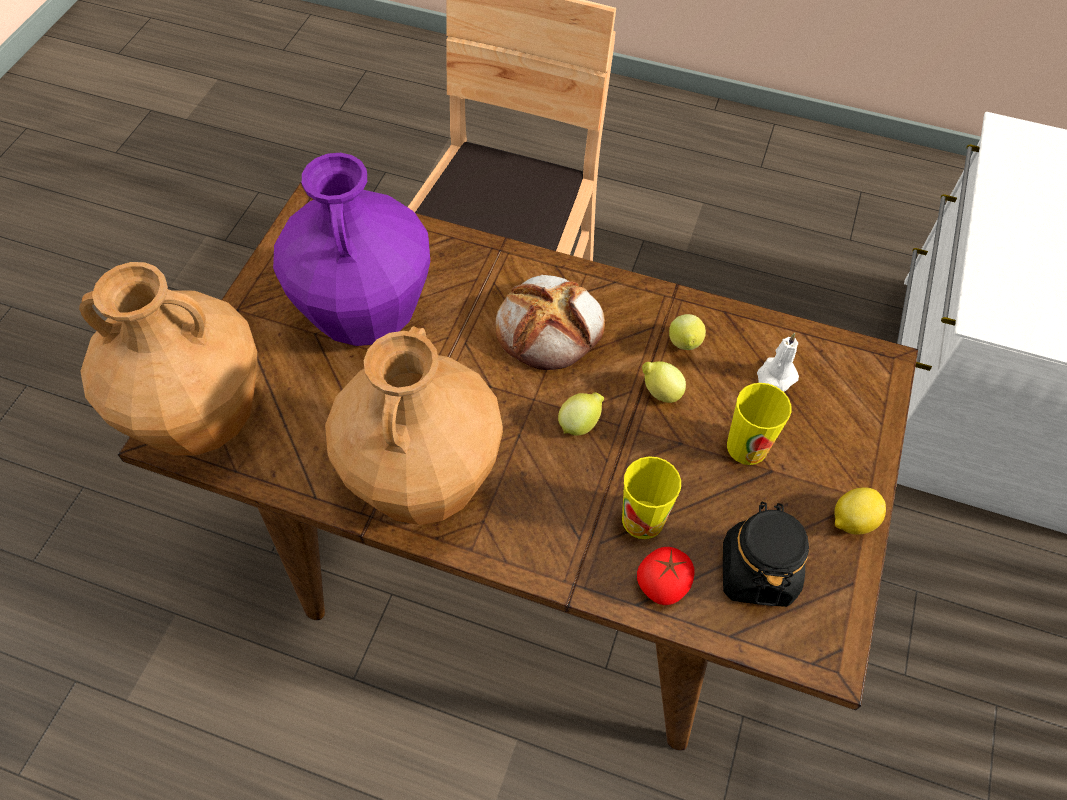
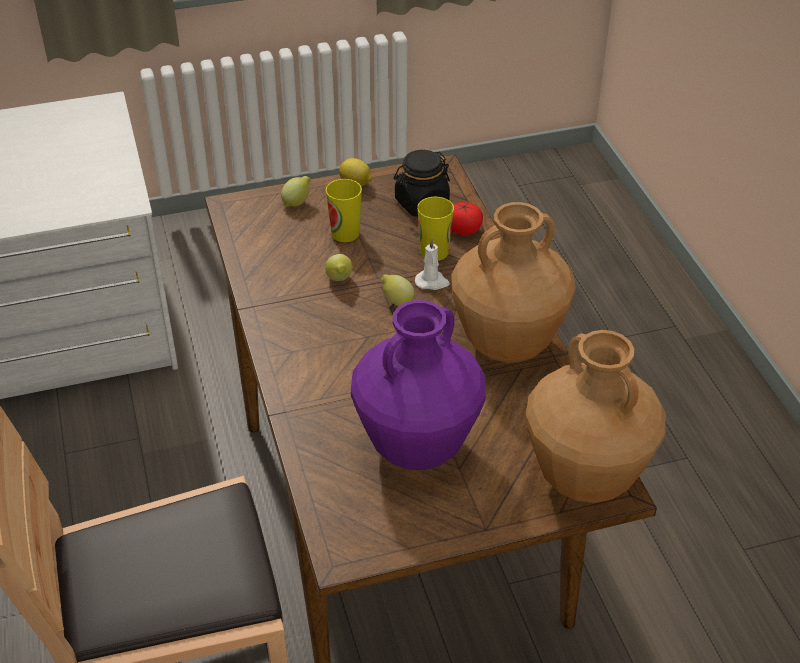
camera: 125 degrees left, 15 degrees down
bread [496,275,605,370] -> none
lemon [669,314,706,350] -> lemon moved to [281,176,311,207]
white candle [757,333,799,392] -> white candle moved to [415,238,450,290]

